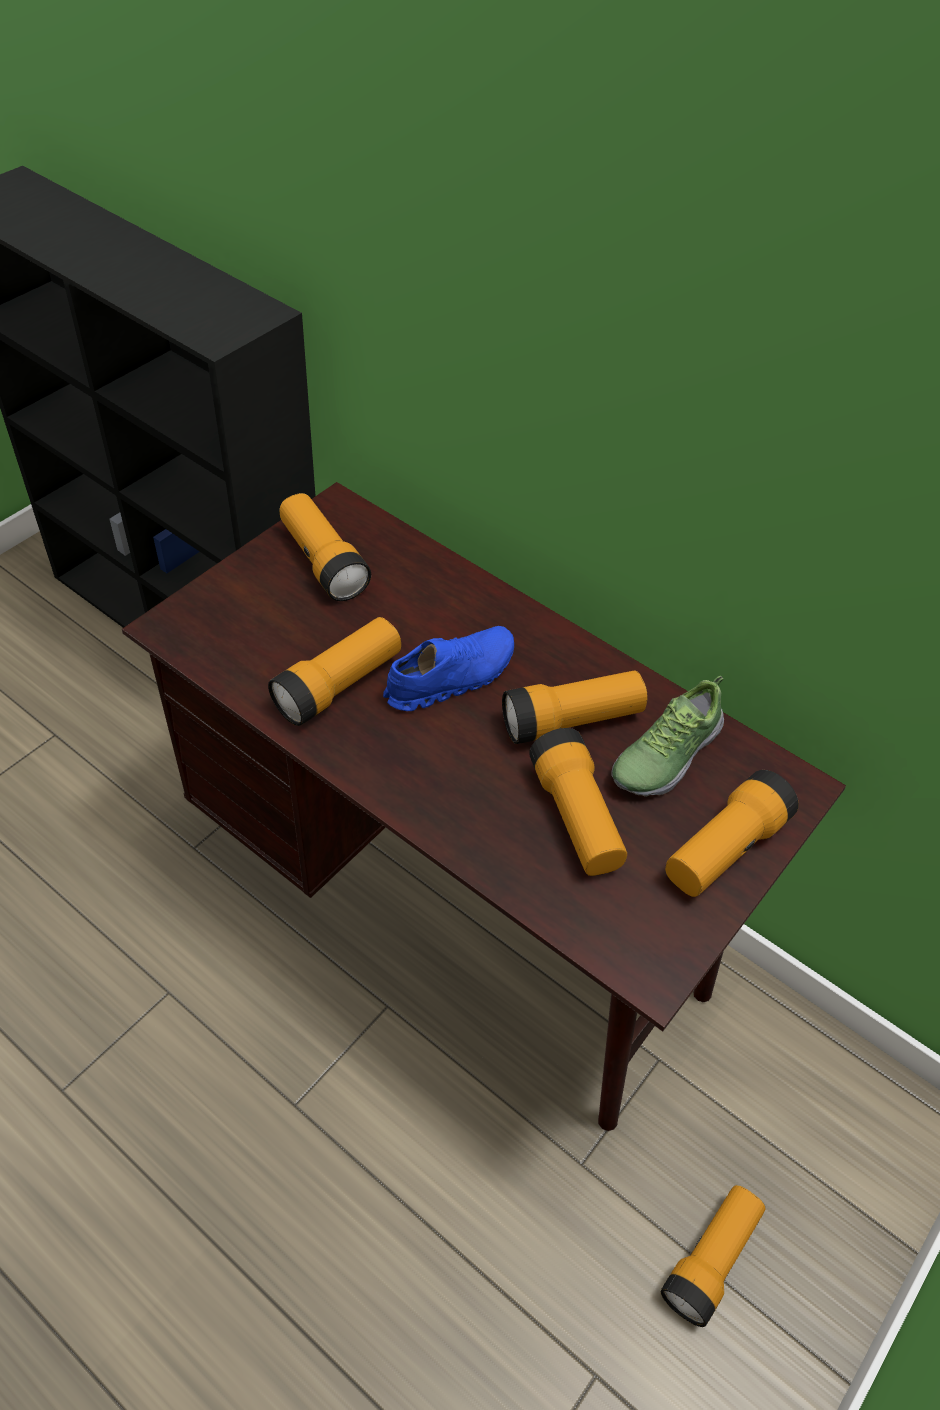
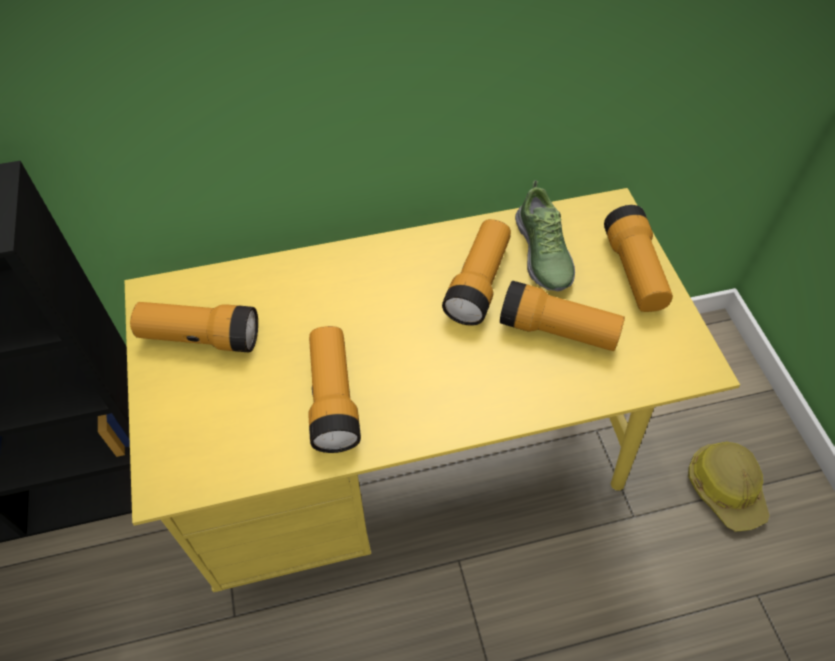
camera: 50 degrees left, 5 degrees up
brown desk [122,482,846,1131] -> yellow desk [124,188,740,592]
blue shoe [383,626,514,711] -> none
flashlight [661,1185,766,1327] -> hard hat [688,442,769,532]

